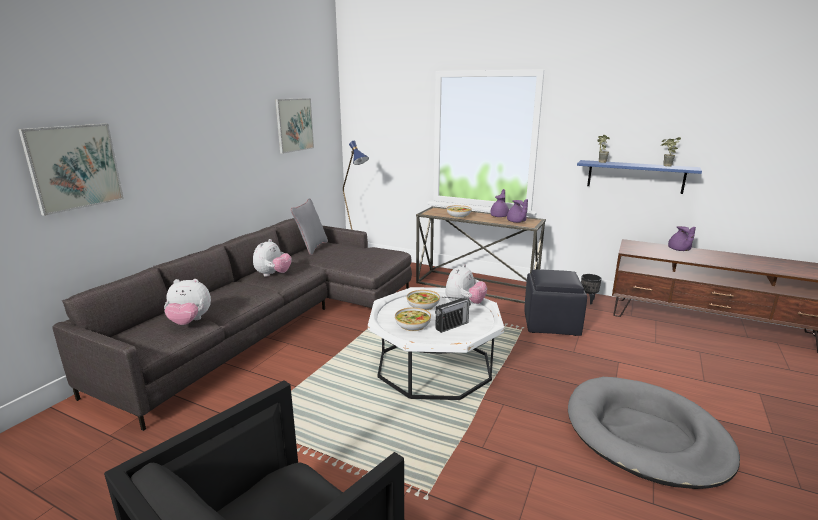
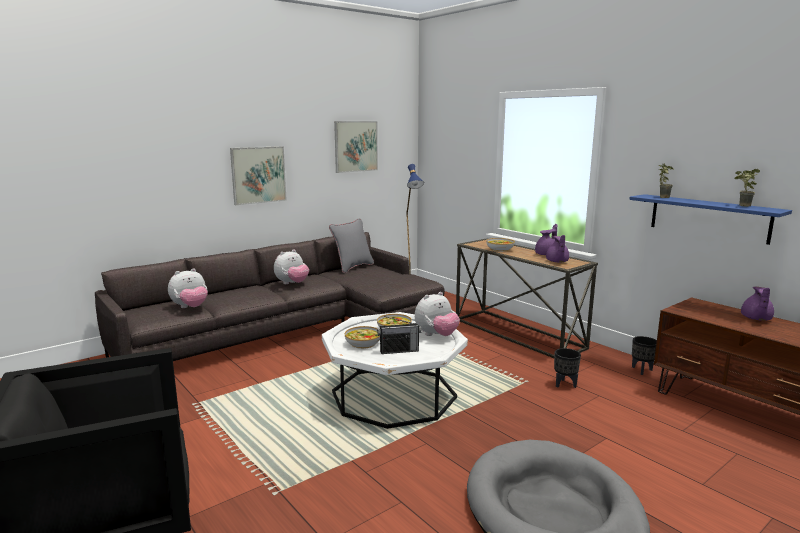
camera: 25 degrees right, 5 degrees down
picture [18,124,124,216] -> picture moved to [230,146,287,205]
plush toy [164,279,211,325] -> plush toy turned 60 degrees counterclockwise [168,268,208,308]
black ottoman [524,269,587,336] -> black planter [554,348,581,388]

